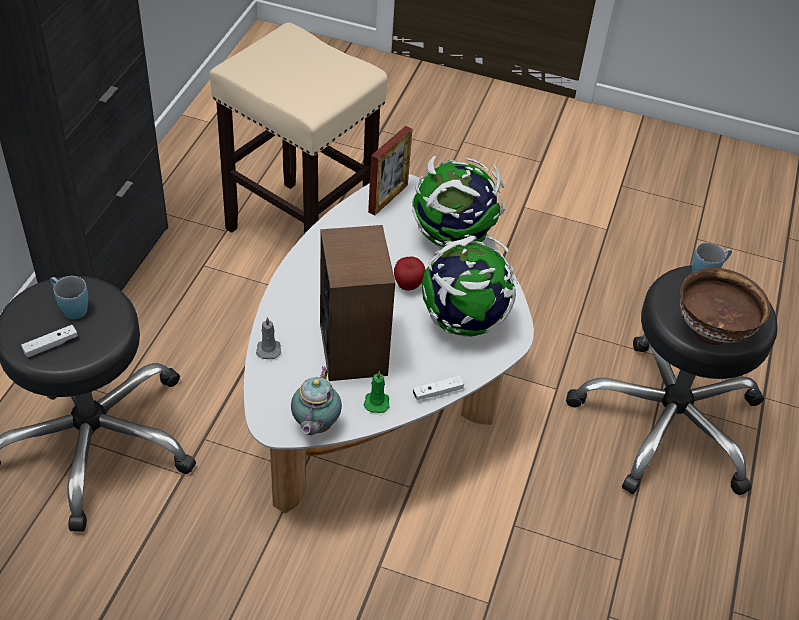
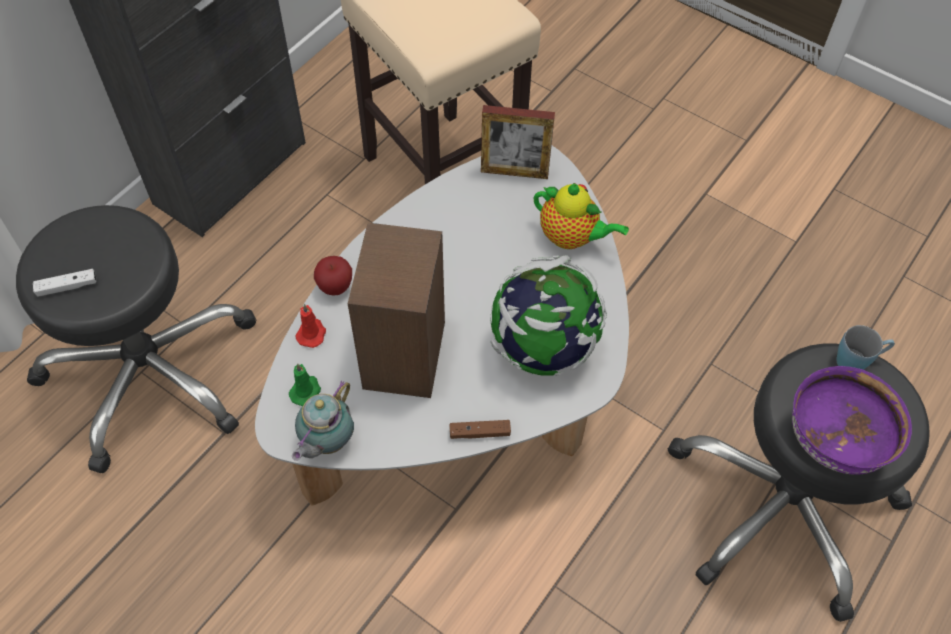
camera: 20 degrees right, 10 degrees up
blue mug [50,276,88,319] -> none
grey candle [256,317,281,359] -> red candle [296,304,326,348]
green candle [364,371,390,413] -> green candle moved to [289,364,321,406]
picture frame [368,126,412,216] -> picture frame turned 45 degrees clockwise [481,105,555,179]
apple [394,256,426,291] -> apple moved to [314,256,352,296]
globe [412,156,505,249] -> teapot [534,183,629,249]
white game controller [413,376,464,400] -> brown game controller [449,420,511,439]
brown bowl [680,268,770,345] -> purple bowl [792,366,912,475]

